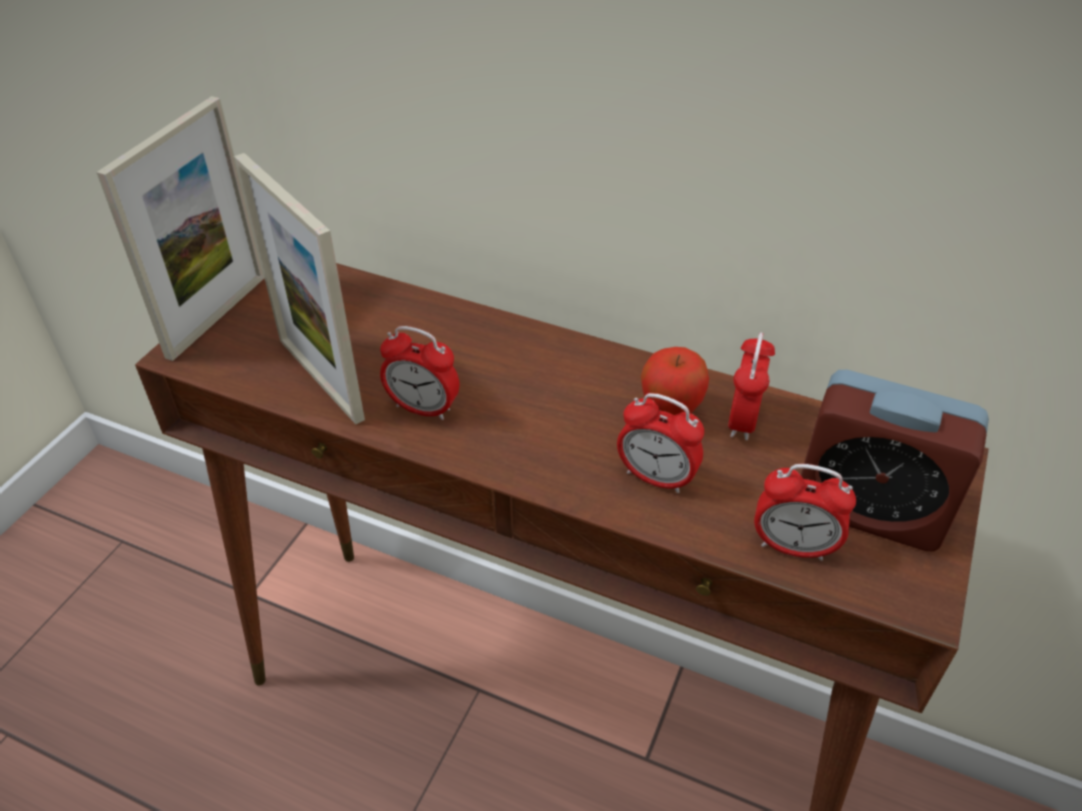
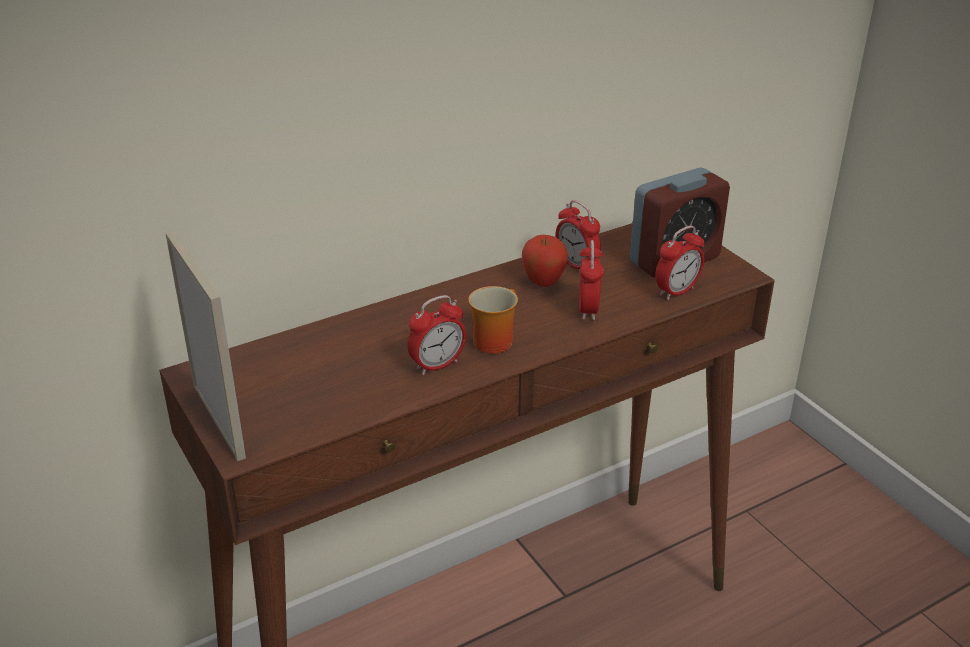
camera: 55 degrees left, 10 degrees down
picture frame [234,153,365,424] -> none
alarm clock [617,393,704,493] -> alarm clock turned 60 degrees counterclockwise [579,240,604,320]
none -> mug [468,286,518,354]

